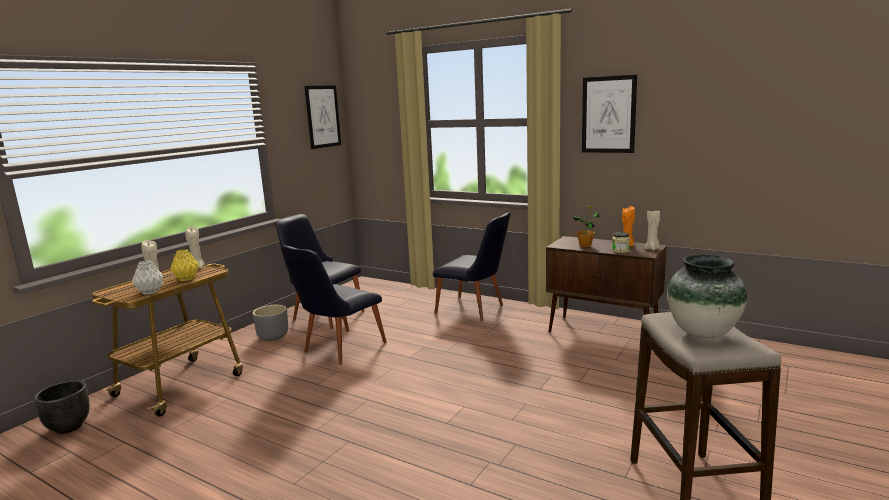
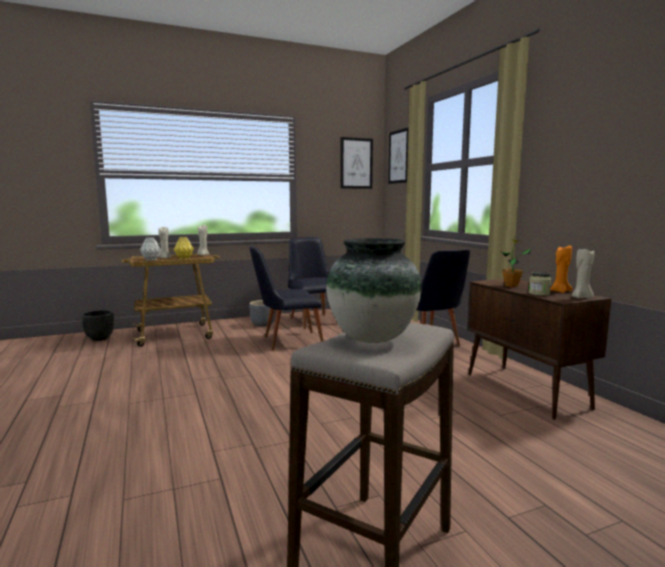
camera: 35 degrees right, 5 degrees down
picture [582,75,637,153] -> picture moved to [388,128,408,184]

